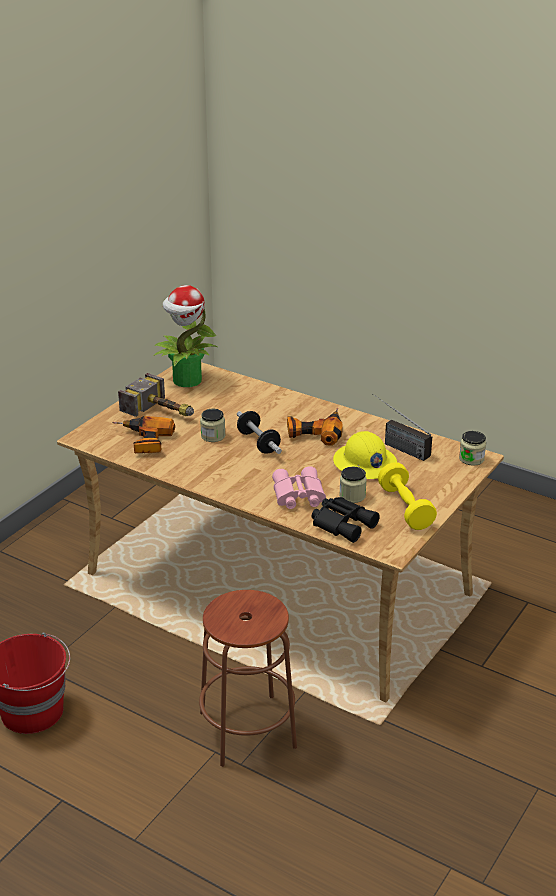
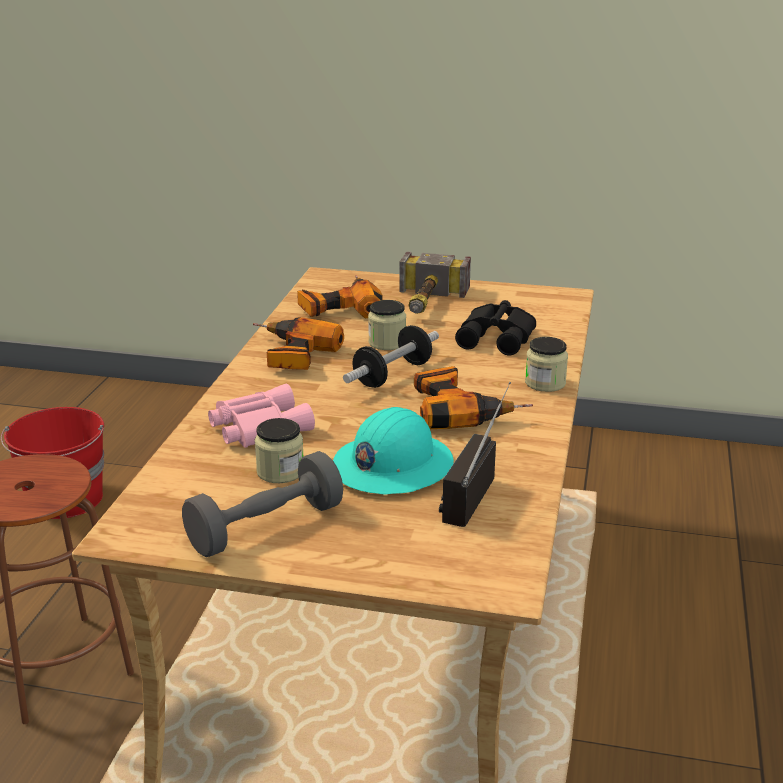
camera: 70 degrees right, 5 degrees down
potted plant [154,285,217,387] -> none
black binoculars [312,497,380,543] -> black binoculars moved to [455,300,536,355]
yellow hard hat [333,431,397,479] -> turquoise hard hat [333,407,454,495]
yellow dumbbell [378,462,437,530] -> grey dumbbell [182,451,343,557]
jar [459,431,486,466] -> jar moved to [525,337,568,392]
none -> power drill [253,317,344,370]

